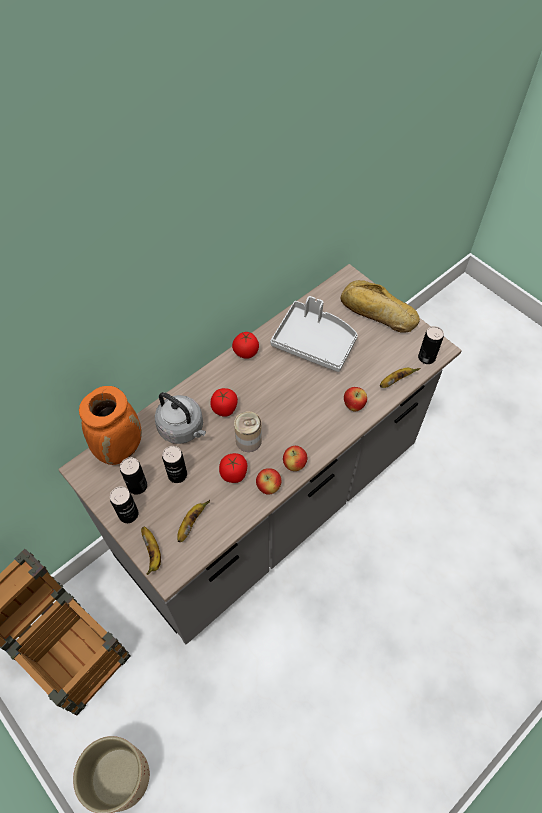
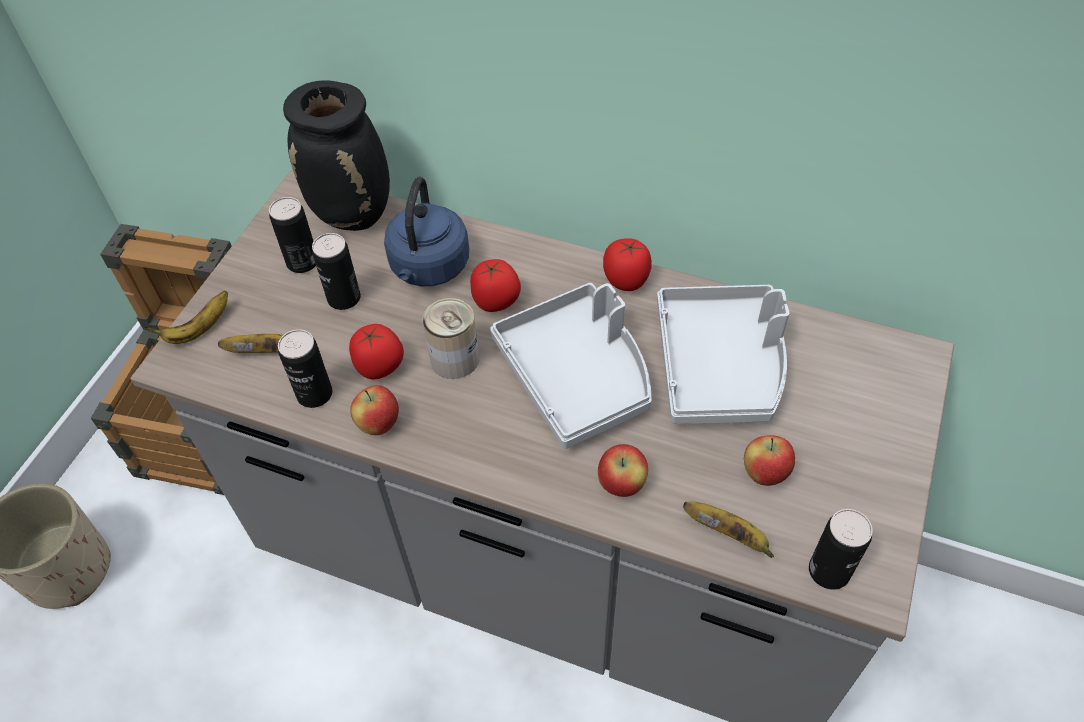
camera: 65 degrees right, 5 degrees down
orange vase [79,386,142,465] -> black vase [283,80,390,231]
can [110,486,139,523] -> can moved to [278,329,333,408]
grey kettle [155,392,206,444] -> blue kettle [384,176,469,286]
apple [283,446,307,471] -> apple moved to [744,435,795,486]
bread [340,280,420,333] -> none
none -> grey tray [490,283,652,449]

